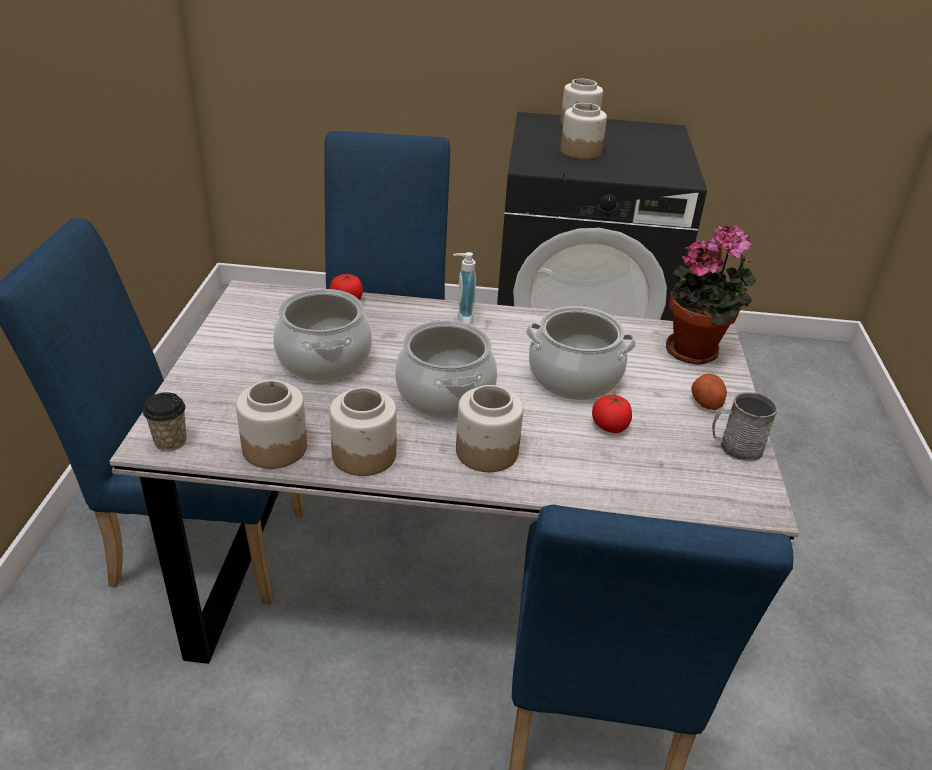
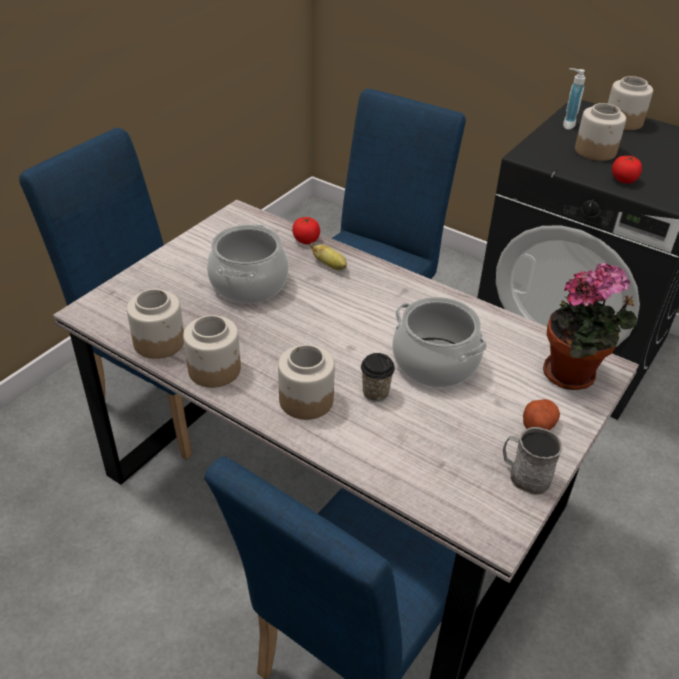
camera: 30 degrees right, 5 degrees up
cup [143,392,187,451] -> cup moved to [361,353,395,402]
cooking pot [395,319,497,419] -> none
soap dispenser [453,252,476,325] -> soap dispenser moved to [563,68,585,130]
tomato [592,394,632,433] -> tomato moved to [612,156,642,184]
none -> banana [310,242,347,270]

